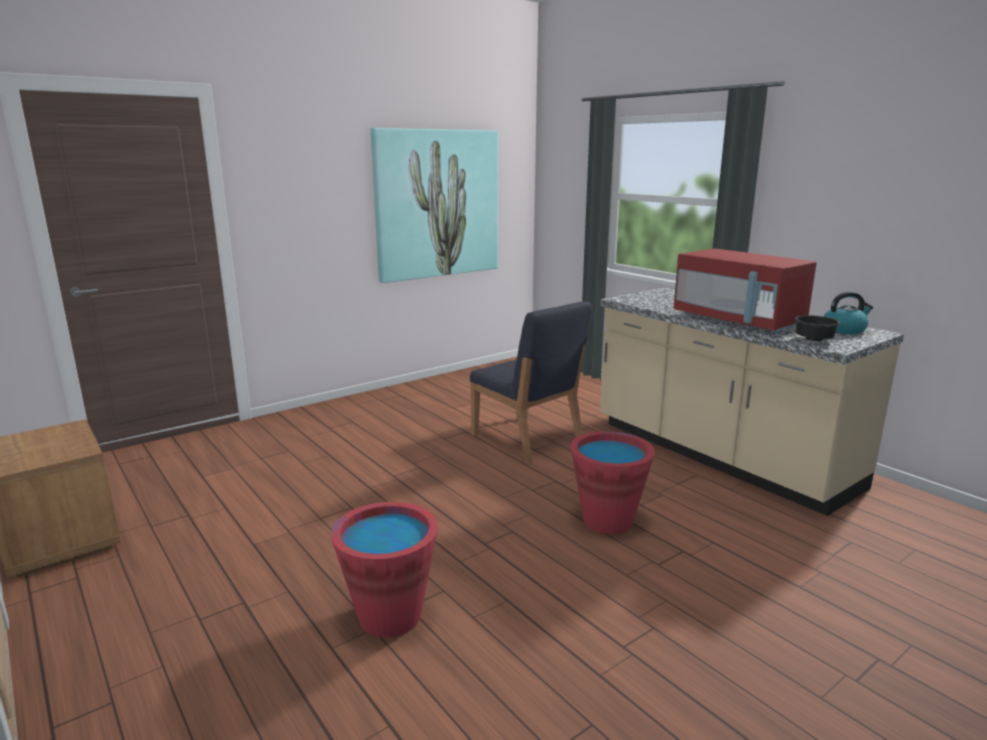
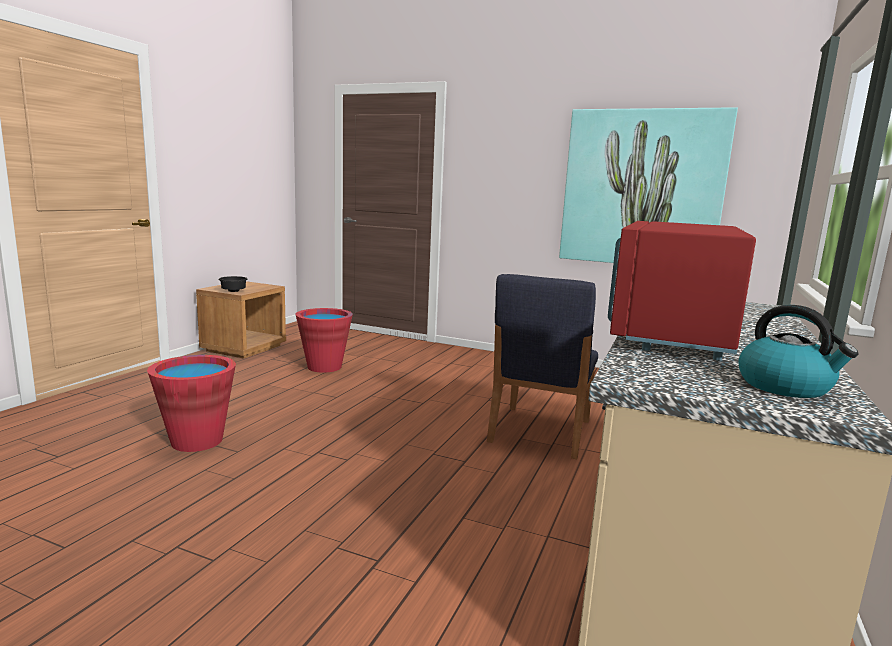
camera: 60 degrees right, 5 degrees down
red bucket [570,431,655,534] -> red bucket moved to [296,308,353,373]
black bowl [794,315,840,341] -> black bowl moved to [219,276,248,292]

